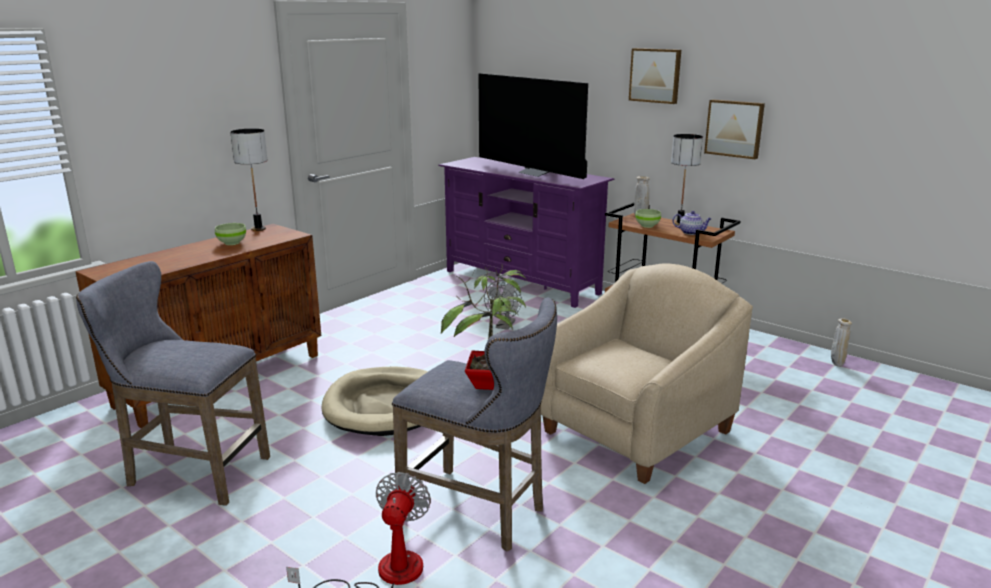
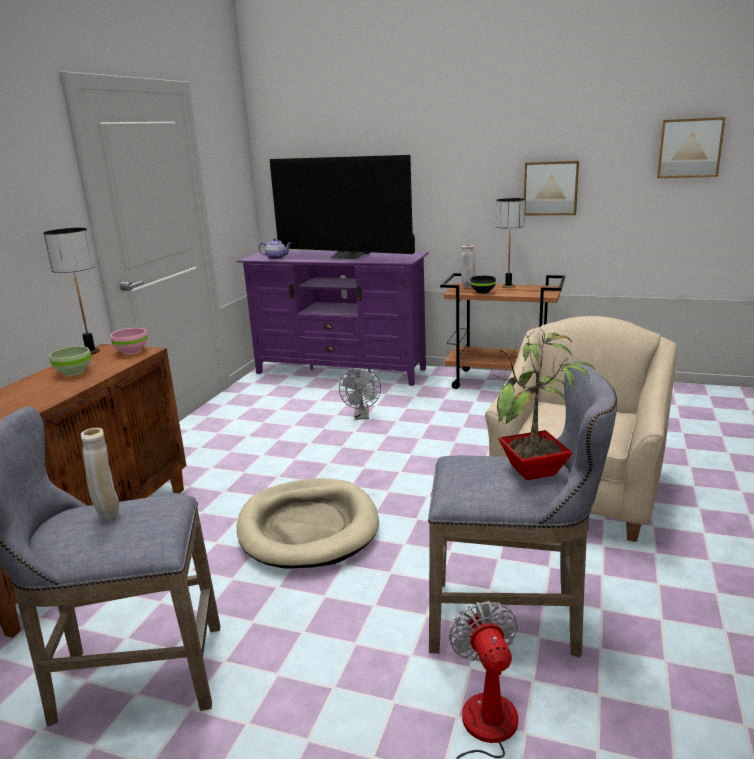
camera: 20 degrees left, 0 degrees up
picture [629,48,681,104] -> picture moved to [657,117,726,178]
green bowl [635,209,661,228] -> black bowl [470,276,496,294]
teapot [673,211,712,235] -> teapot moved to [258,238,291,259]
beige vase [831,318,852,367] -> beige vase moved to [81,428,119,521]
none -> pink bowl [111,328,148,355]

